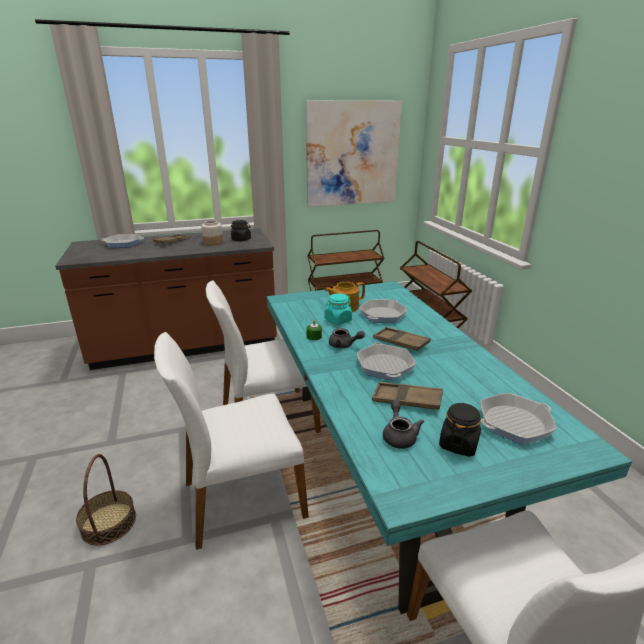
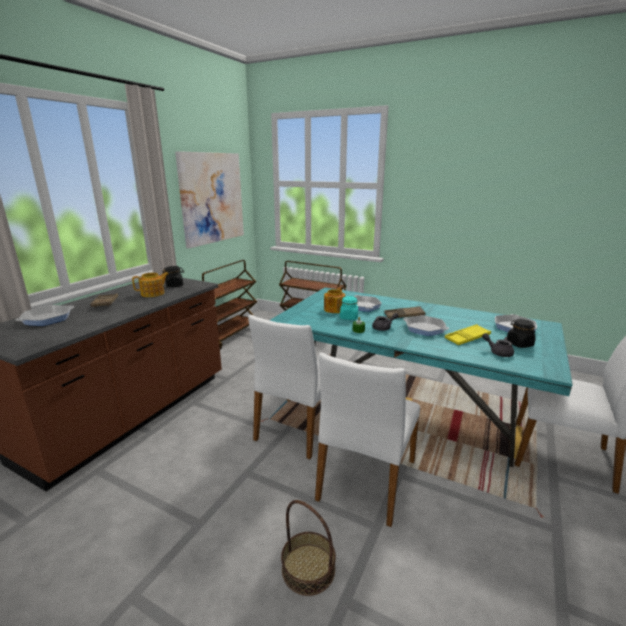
camera: 45 degrees left, 5 degrees down
jar [201,220,223,246] -> teapot [132,272,169,297]
brown tray [372,382,443,410] -> yellow tray [445,324,491,345]

